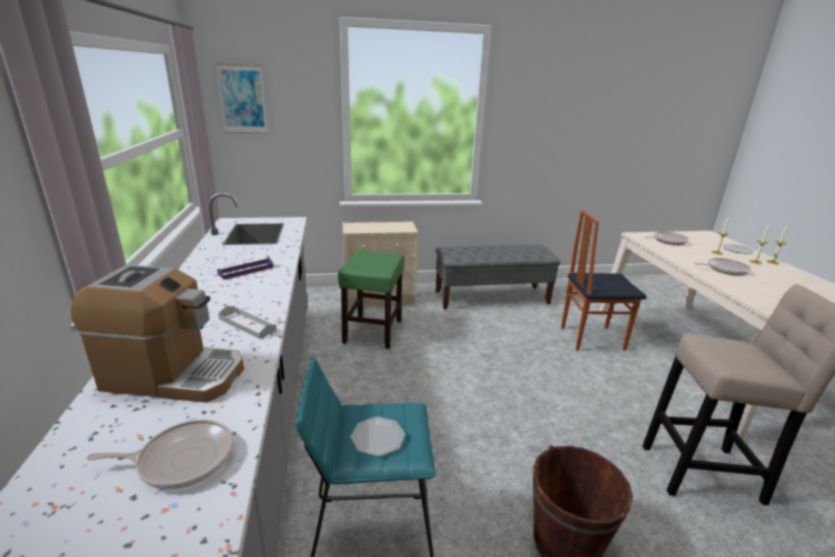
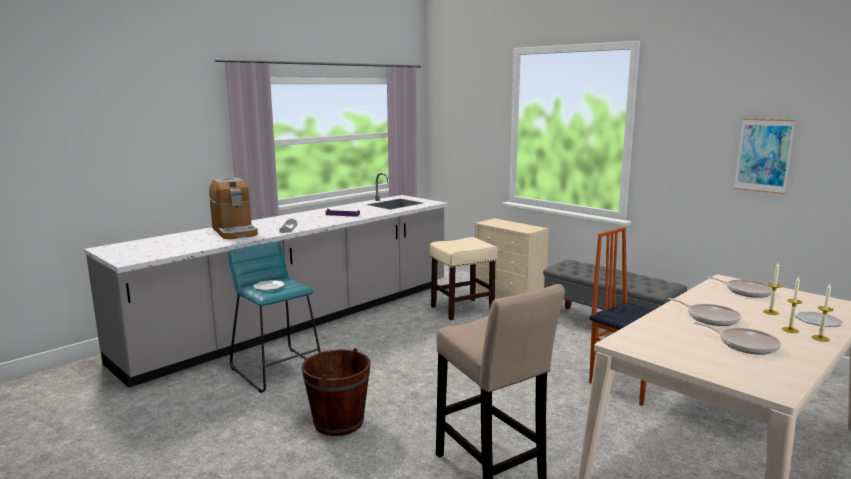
camera: 55 degrees right, 10 degrees down
frying pan [86,419,233,489] -> frying pan moved to [694,322,781,355]
picture [216,64,268,133] -> picture moved to [734,118,796,194]
green stool [338,250,405,349] -> beige stool [430,237,498,320]

